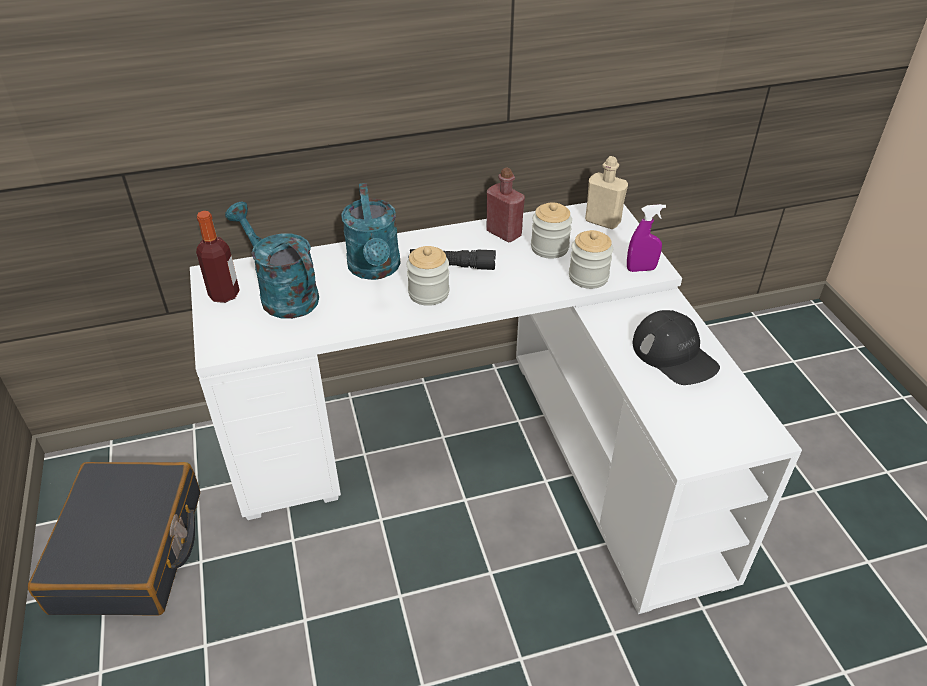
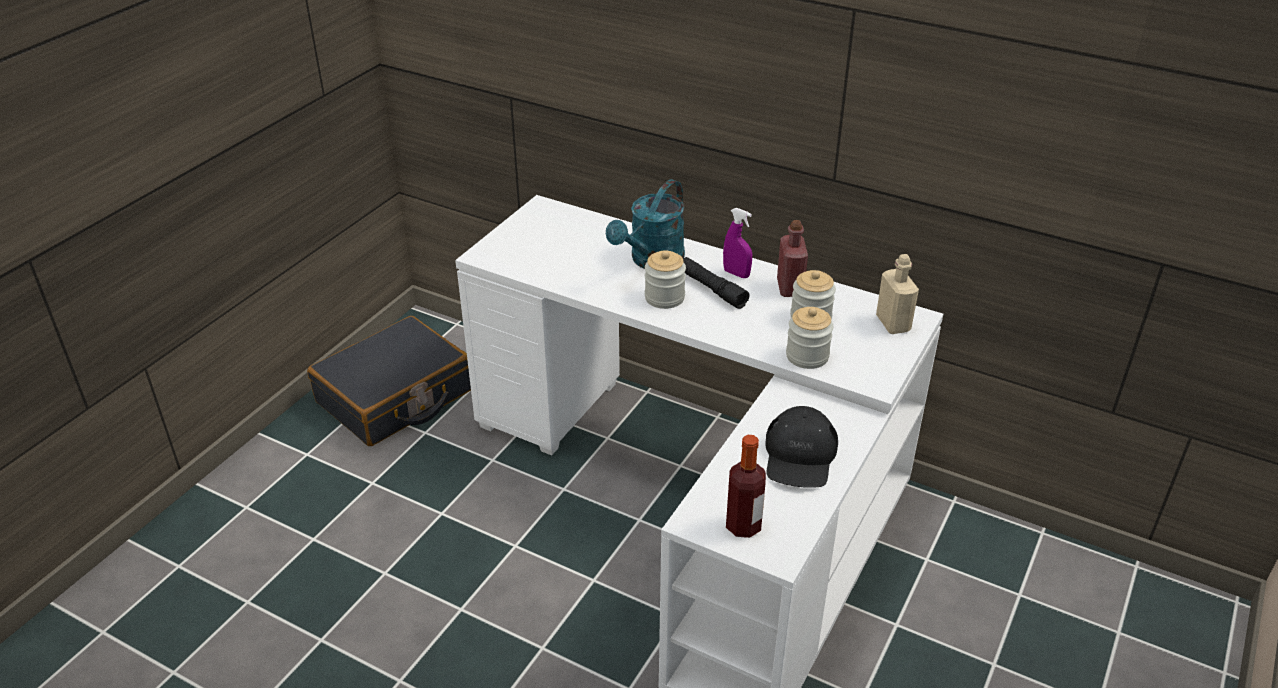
camera: 45 degrees right, 5 degrees down
bottle [196,211,240,303] -> bottle moved to [726,435,766,538]
turquoise watering can [225,202,319,319] -> none
purple spray bottle [627,204,666,272] -> purple spray bottle moved to [723,208,752,278]

